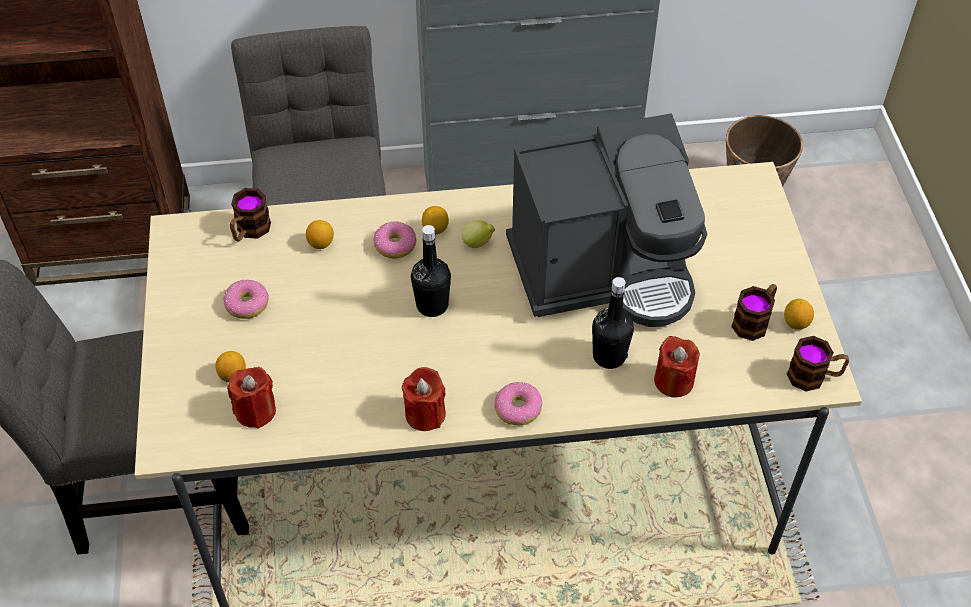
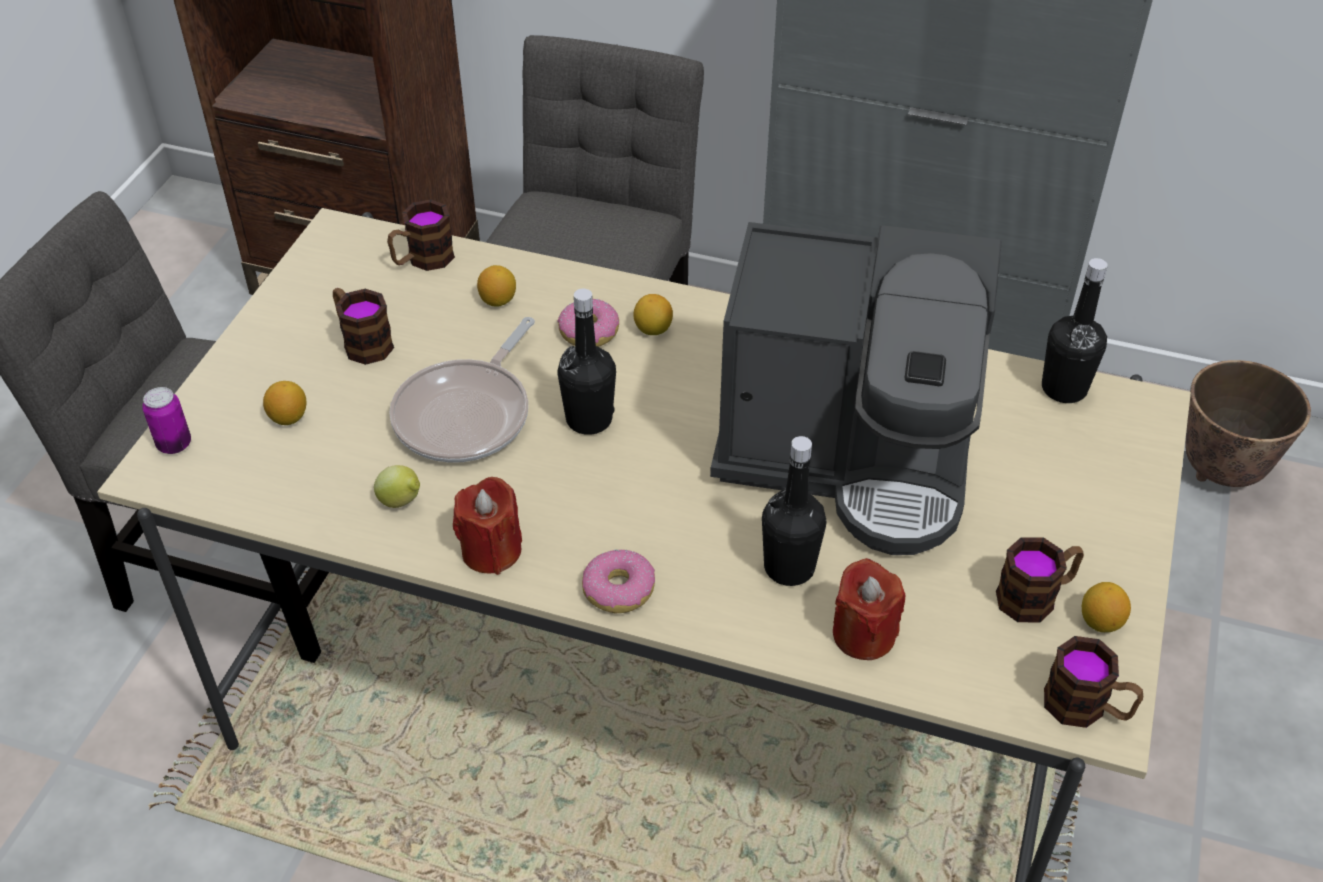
camera: 25 degrees right, 5 degrees down
donut [223,280,269,319] -> mug [333,288,394,365]
red candle [227,367,276,429] -> none
lemon [462,220,495,248] -> lemon moved to [374,465,420,508]
none -> can [142,387,191,454]
none -> frying pan [389,317,535,463]
none -> black bottle [1042,258,1108,403]

